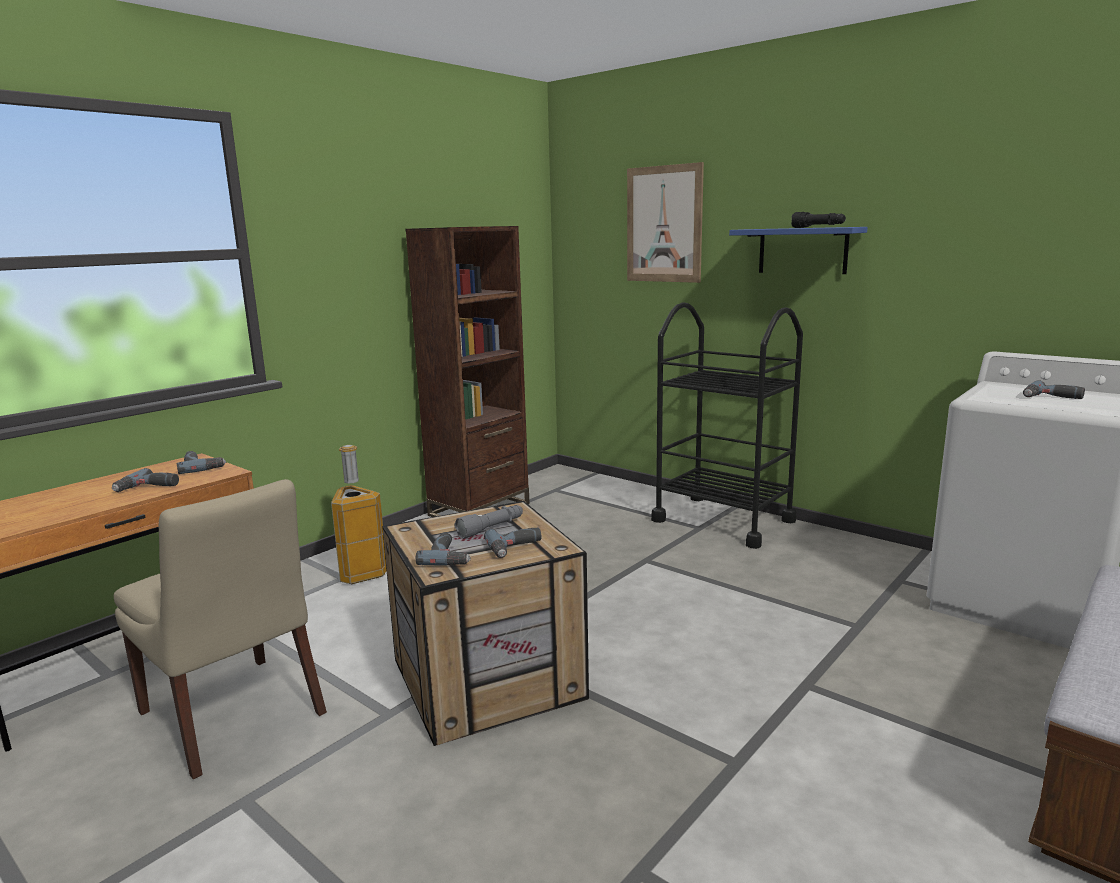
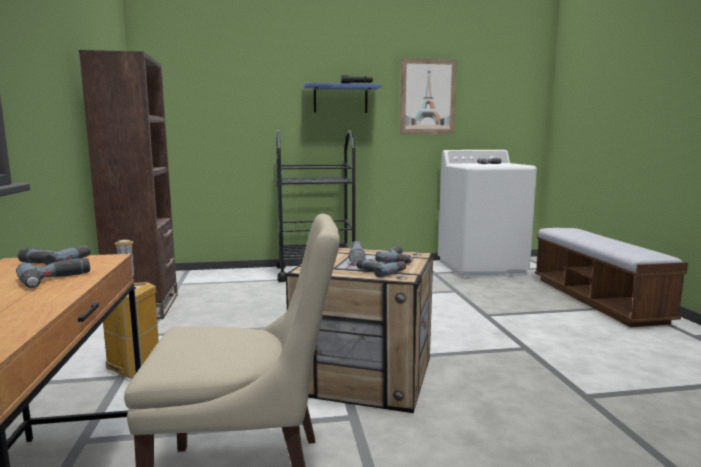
camera: 50 degrees left, 5 degrees down
picture [627,162,704,283] -> picture moved to [400,58,457,134]

